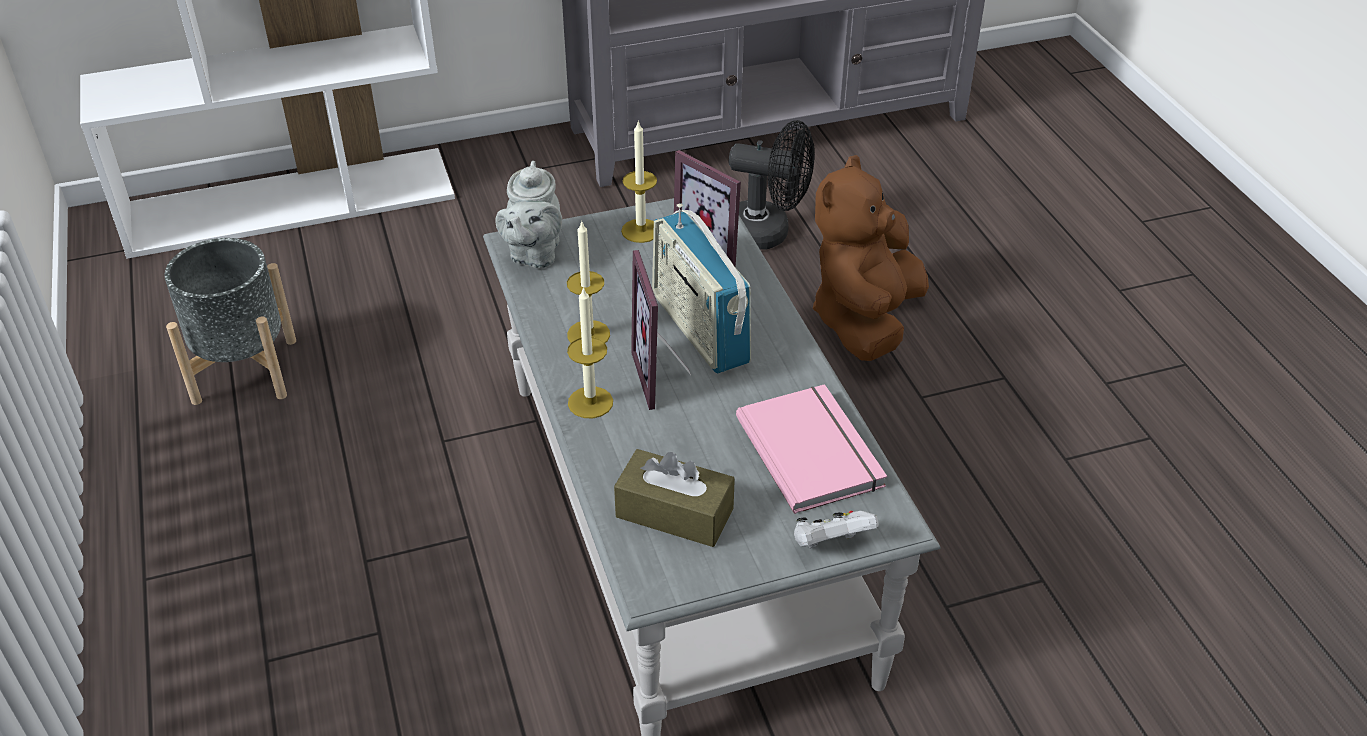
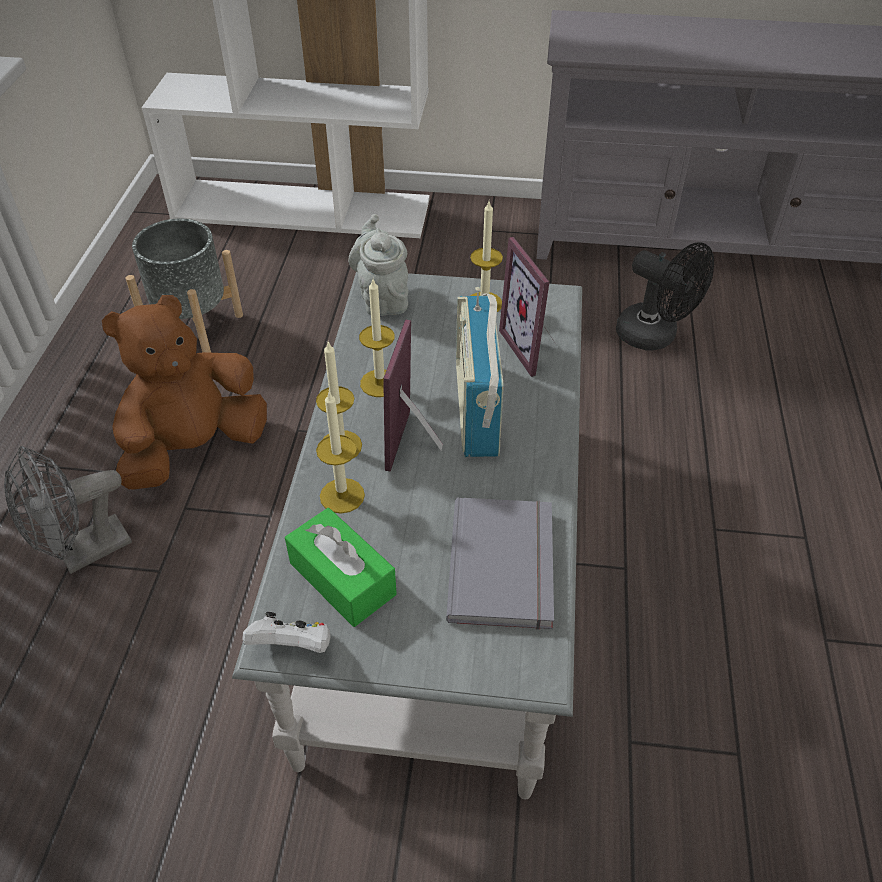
camera: 25 degrees right, 5 degrees up
grey teapot [495,161,562,269] -> grey teapot turned 135 degrees clockwise [348,214,408,316]
brown tissue box [614,449,735,547] -> green tissue box [285,508,397,627]
pink book [736,384,887,514] -> grey book [446,497,554,629]
white game controller [794,510,878,548] -> white game controller moved to [242,612,331,653]
brown plush toy [813,155,929,361] -> brown plush toy moved to [102,295,267,489]
none -> grey fan [4,446,132,574]
none -> candle [316,392,365,514]

